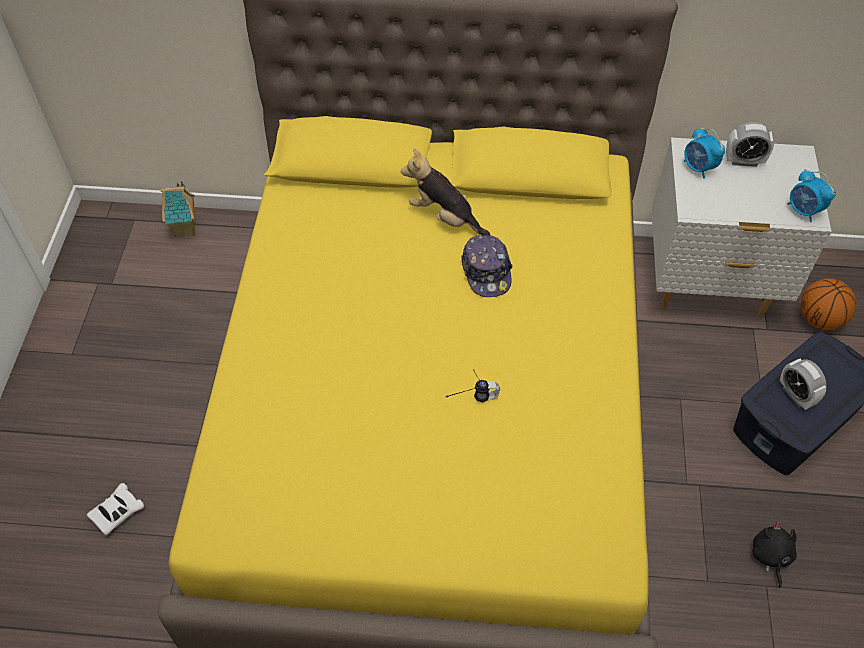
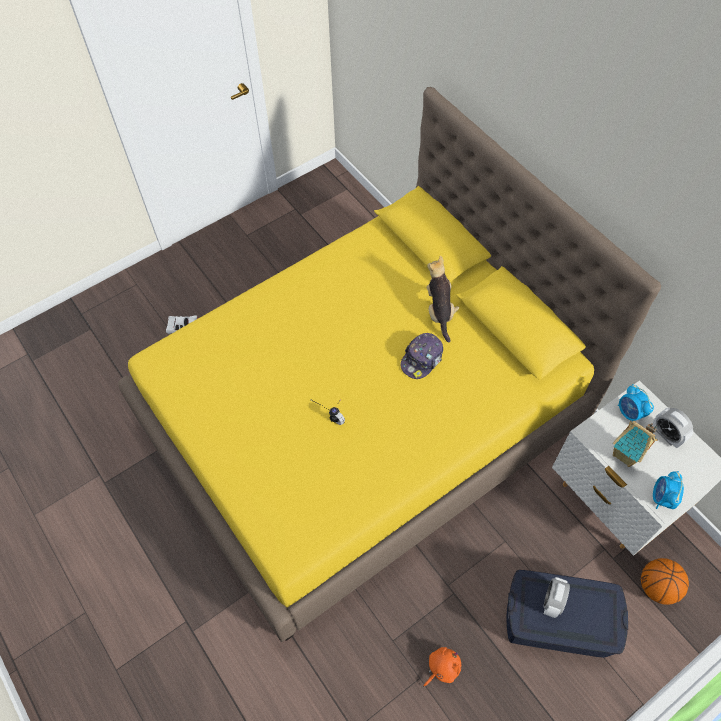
camera: 50 degrees right, 5 degrees up
toy house [160,181,195,238] -> toy house moved to [613,421,658,467]
alarm clock [684,127,725,179] -> alarm clock turned 45 degrees counterclockwise [618,384,654,421]
black plush toy [752,521,797,588] -> orange plush toy [423,647,461,687]

